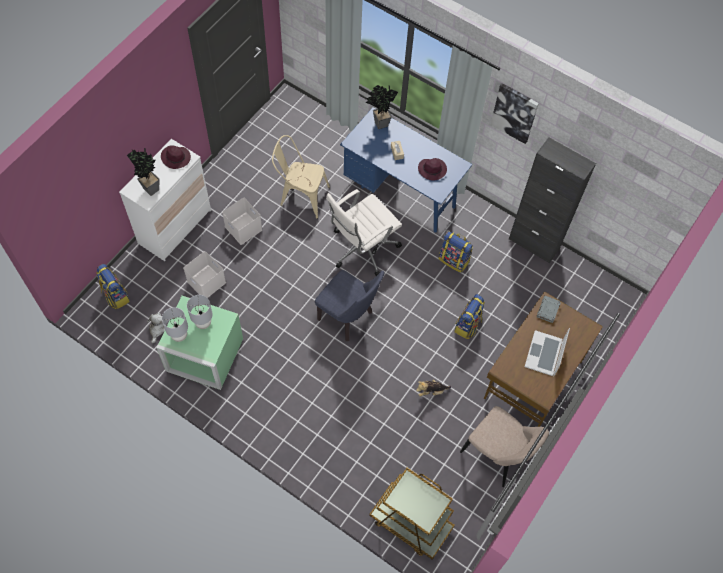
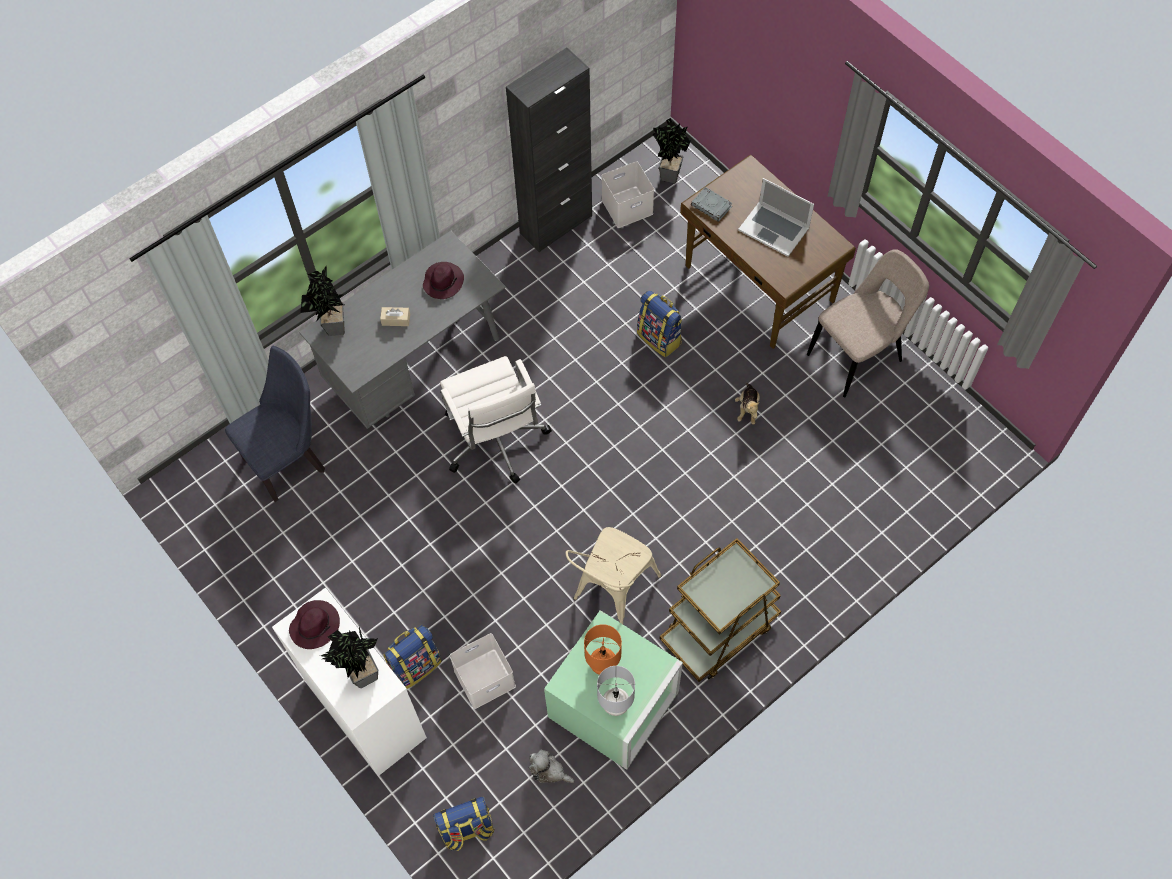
camera: 70 degrees left, 0 degrees up
grey table lamp [187,295,212,329] -> orange table lamp [584,624,622,675]
white storage box [222,198,262,245] -> white storage box moved to [602,161,654,228]
beige chair [272,135,330,219] -> beige chair moved to [566,527,661,624]
blue chair [315,270,384,341] -> blue chair moved to [225,346,325,502]
blue desk [340,107,472,233] -> grey desk [299,231,506,429]
brown cart [369,468,455,560] -> brown cart moved to [659,538,781,682]
backpack [439,231,473,273] -> backpack moved to [384,625,442,689]
picture [491,83,539,144] -> none
none -> potted plant [653,118,691,184]

